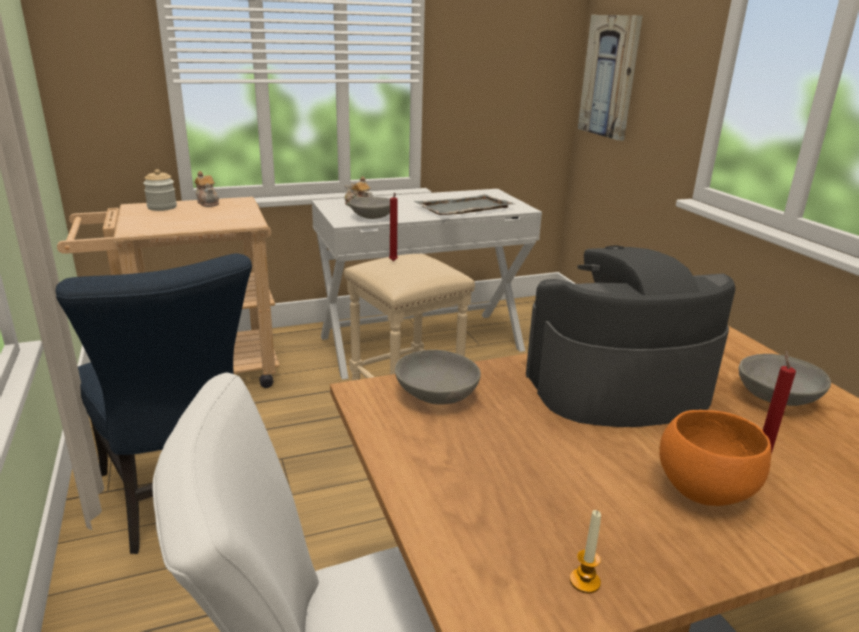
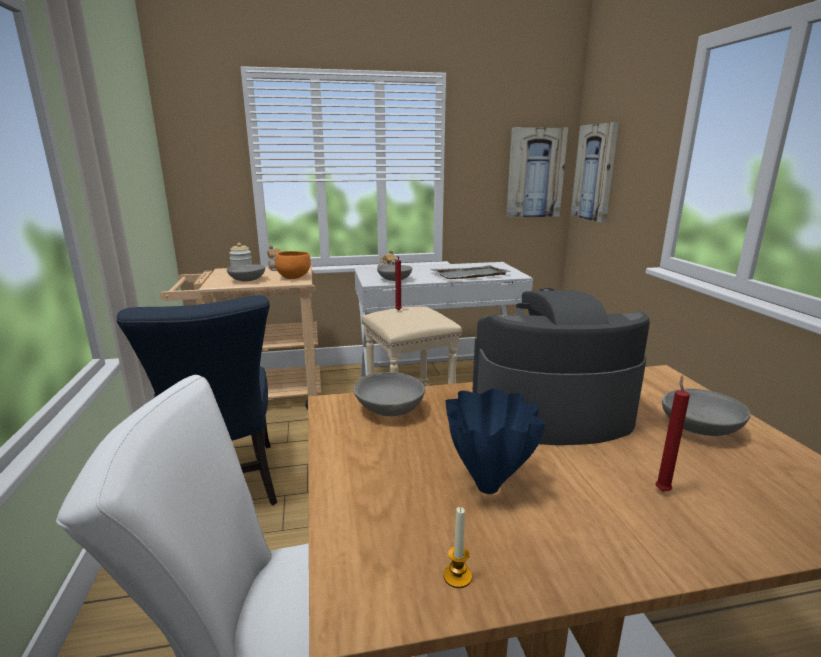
camera: 10 degrees right, 5 degrees down
orange bowl [659,410,771,506] -> orange bowl moved to [275,251,311,279]
none -> grey bowl [227,264,265,282]
none -> blue vase [446,389,546,494]
none -> picture [506,127,568,218]

